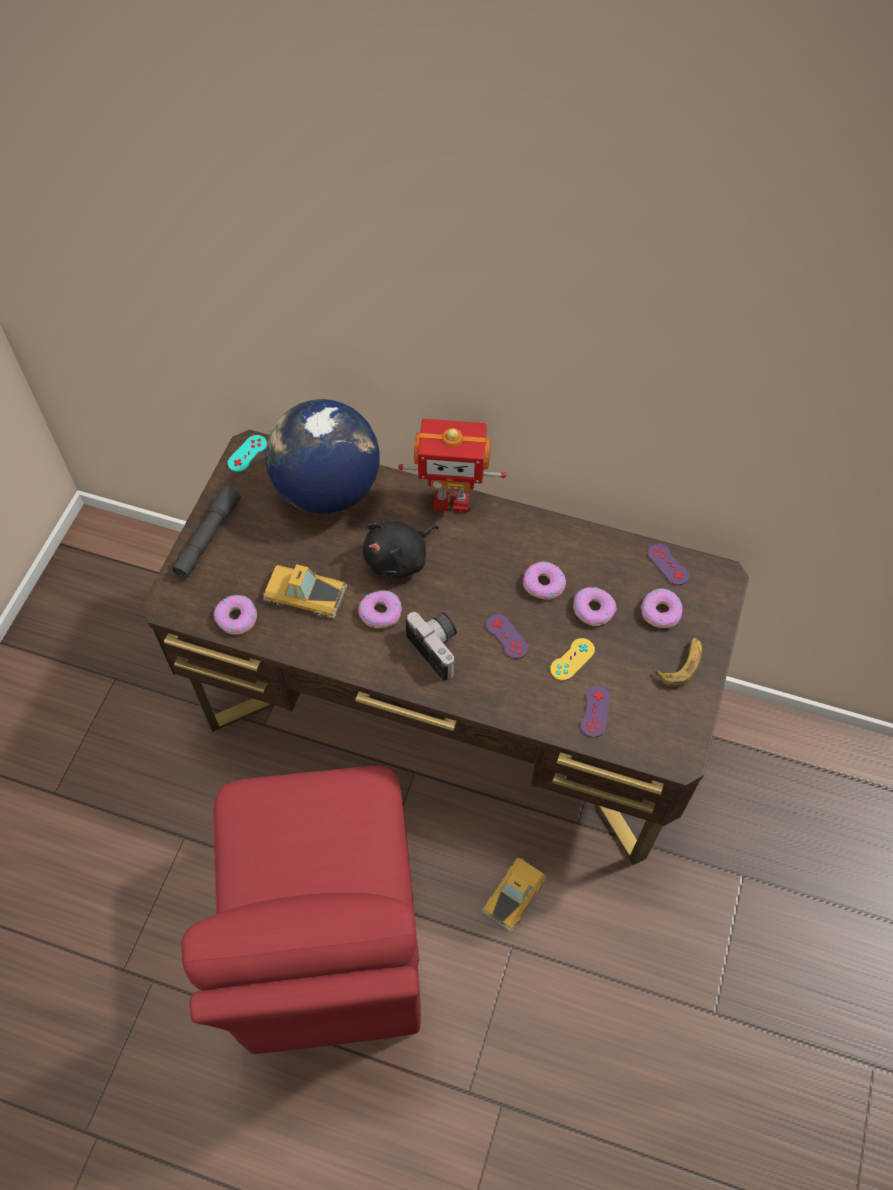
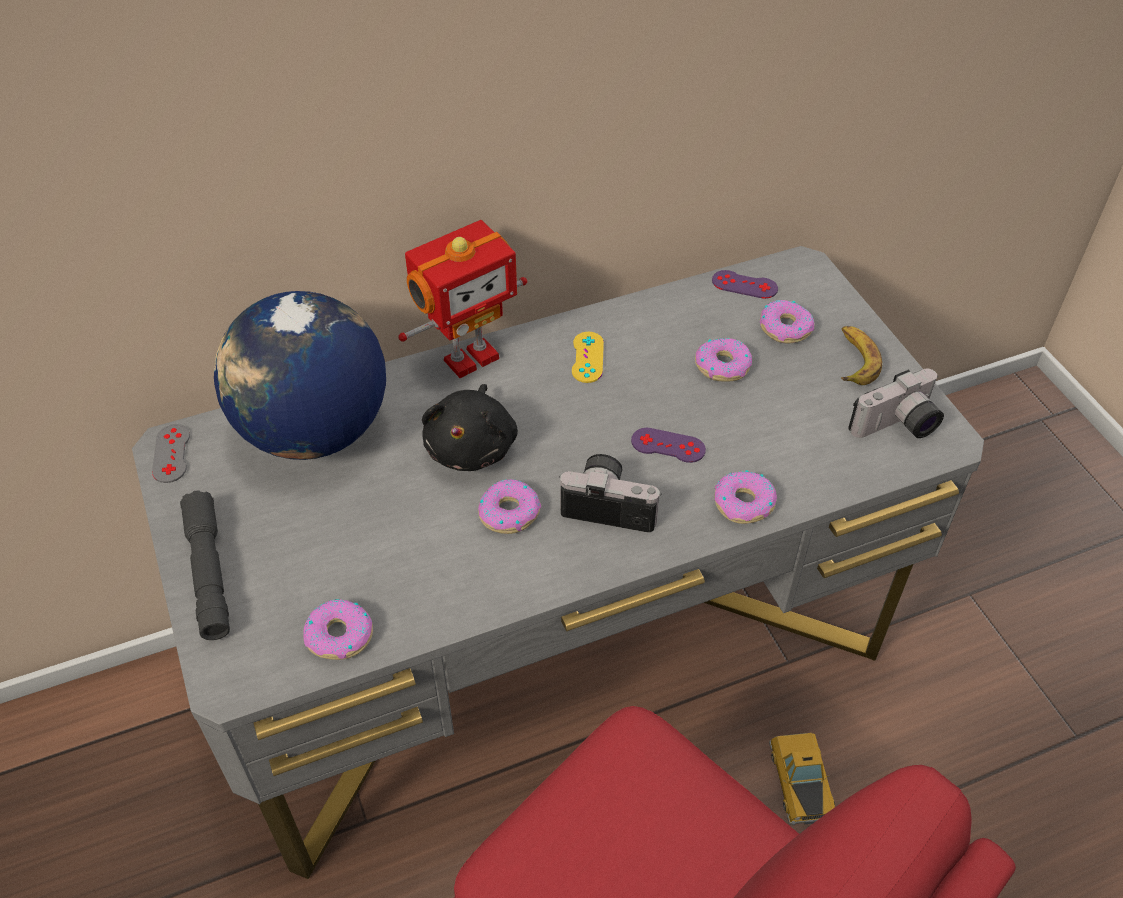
camera: 40 degrees left, 10 degrees down
brown desk [141,430,749,865] -> grey desk [132,246,984,879]
turquoise game controller [227,435,267,472] -> grey game controller [152,424,190,483]
toy car [262,564,347,619] -> none
donut [523,561,566,599] -> donut moved to [714,470,777,524]
yellow game controller [550,638,595,681] -> yellow game controller moved to [572,332,604,383]
purple game controller [580,686,611,738] -> none
none -> camera [848,369,944,438]

